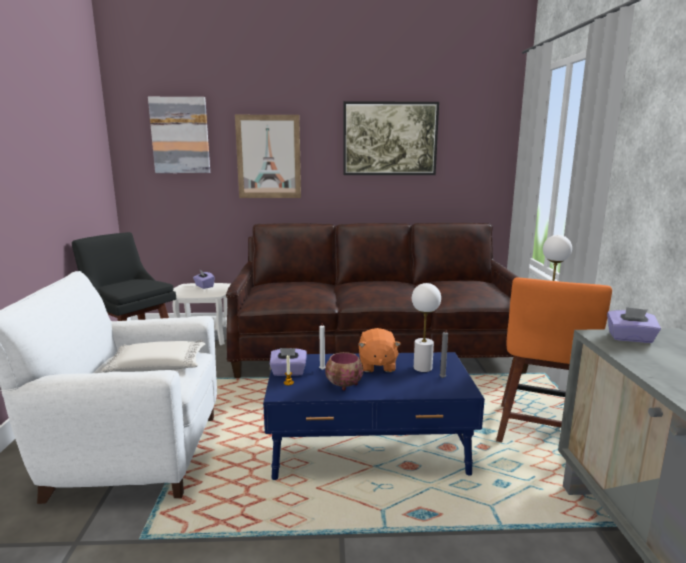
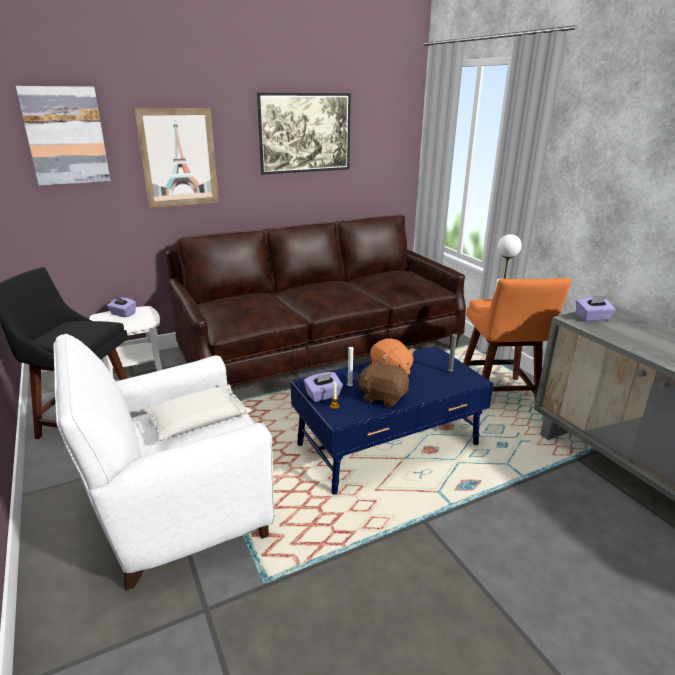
camera: 25 degrees left, 10 degrees up
bowl [325,352,363,391] -> brown plush toy [357,361,409,408]
white table lamp [412,283,441,372] -> none

